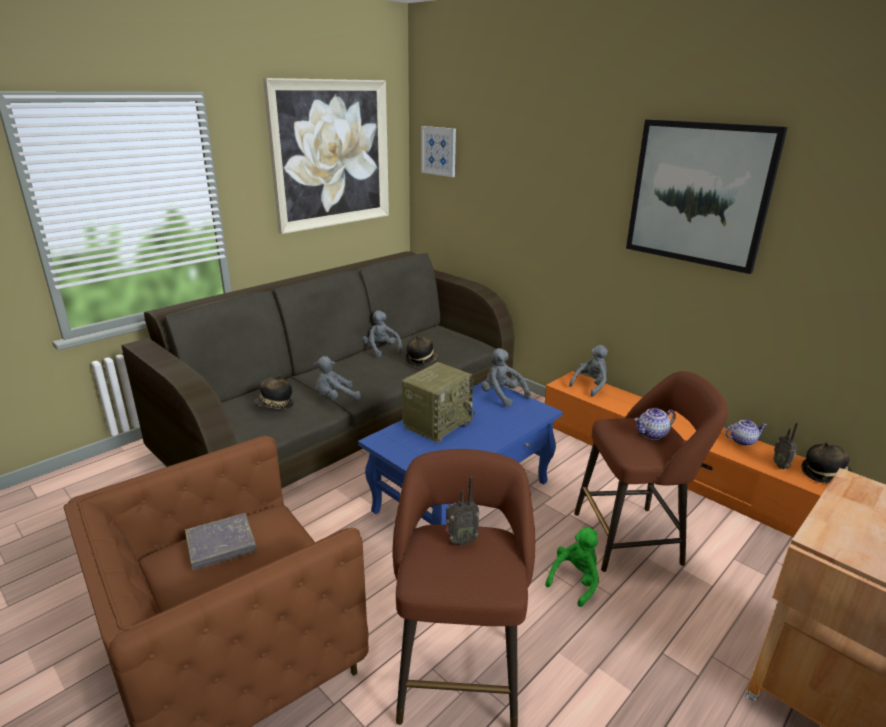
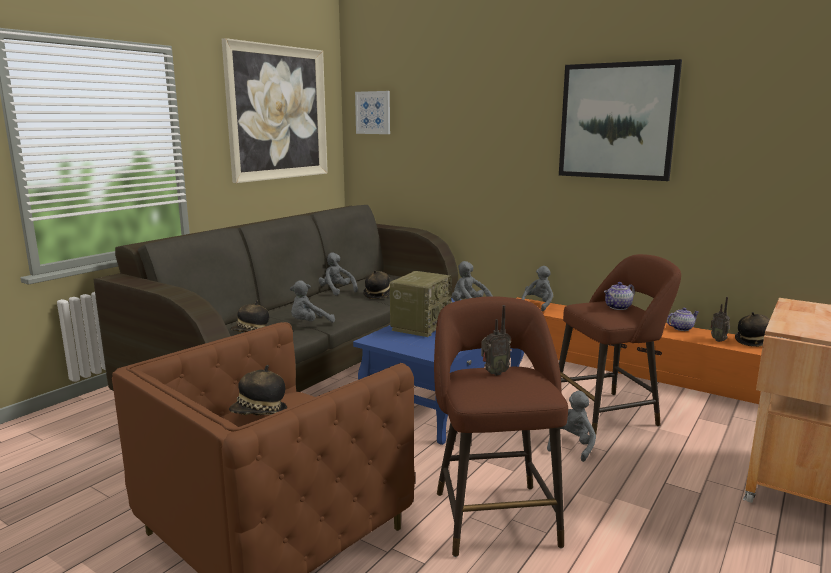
camera: 10 degrees left, 10 degrees down
grey book [185,513,257,570] -> hat [229,365,287,416]
green plush toy [545,527,599,607] -> grey plush toy [547,391,596,462]

